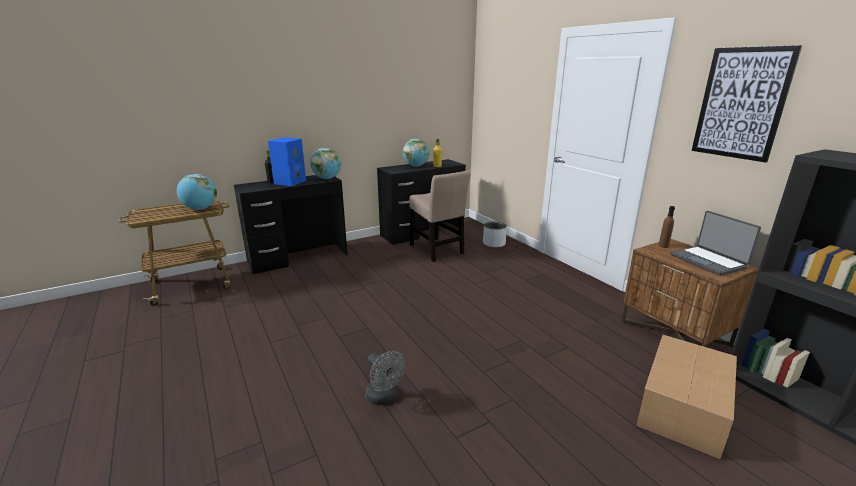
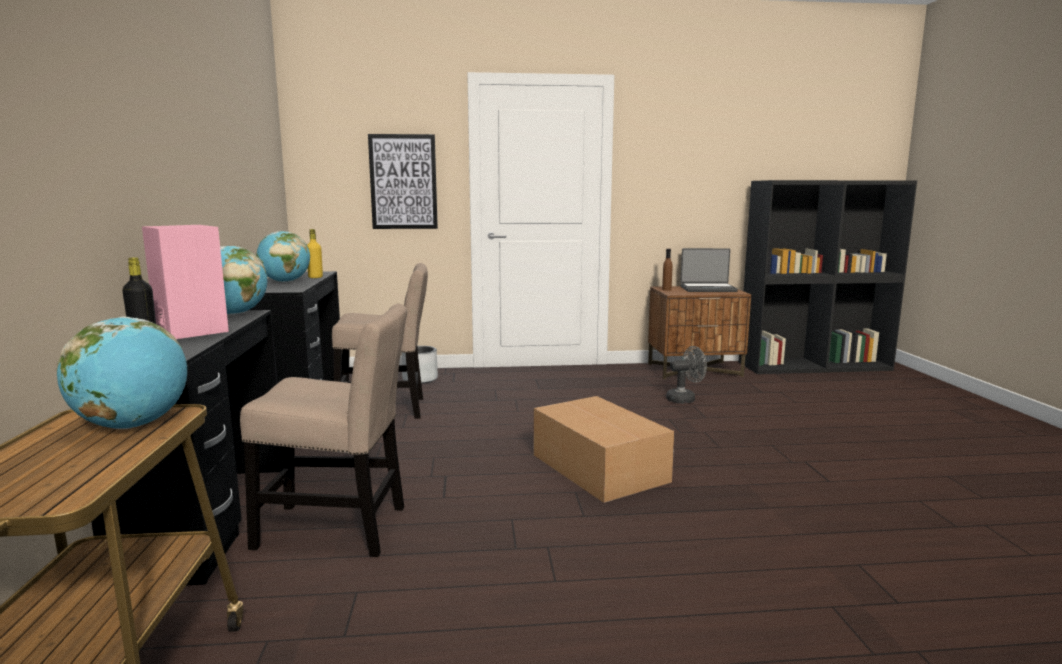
camera: 65 degrees left, 10 degrees down
blue speaker [268,137,306,186] -> pink speaker [142,225,229,339]
grey fan [365,351,406,405] -> grey fan moved to [666,346,707,403]
cardboard box [636,335,737,460] -> cardboard box moved to [534,396,674,503]
picture [692,45,802,163] -> picture moved to [368,134,438,229]
none -> beige chair [240,304,407,557]

